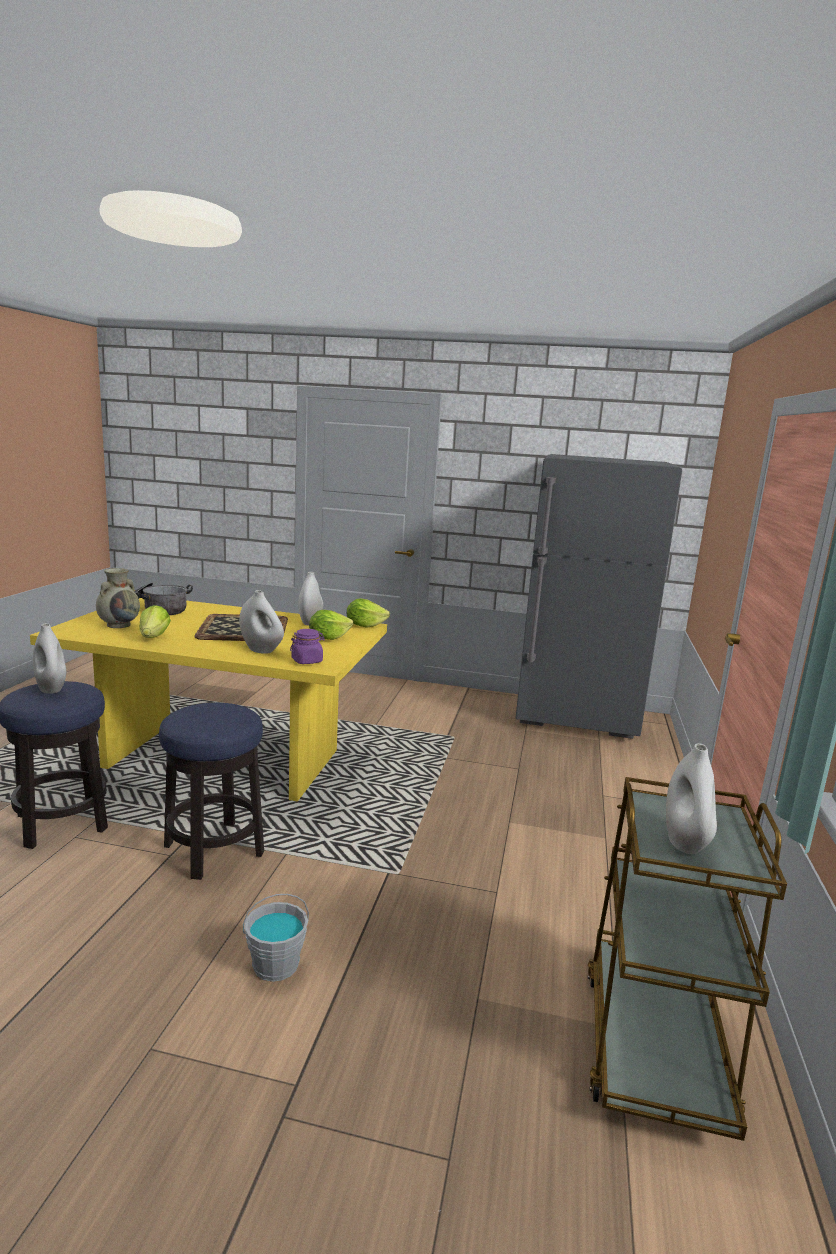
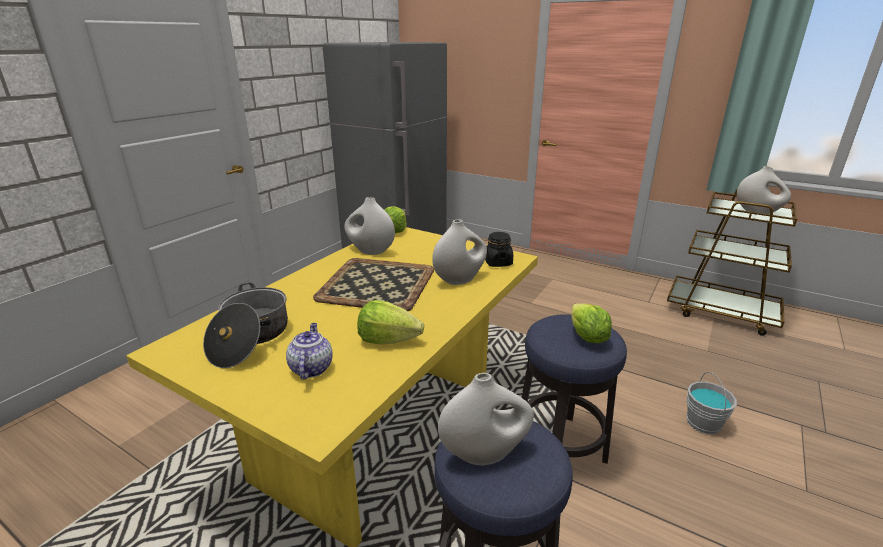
camera: 70 degrees left, 10 degrees up
beige vase [96,568,140,628] -> teapot [286,323,333,380]
purple jar [290,629,325,664] -> black jar [485,232,513,267]
lettuce [309,610,353,640] -> lettuce moved to [571,303,612,343]

